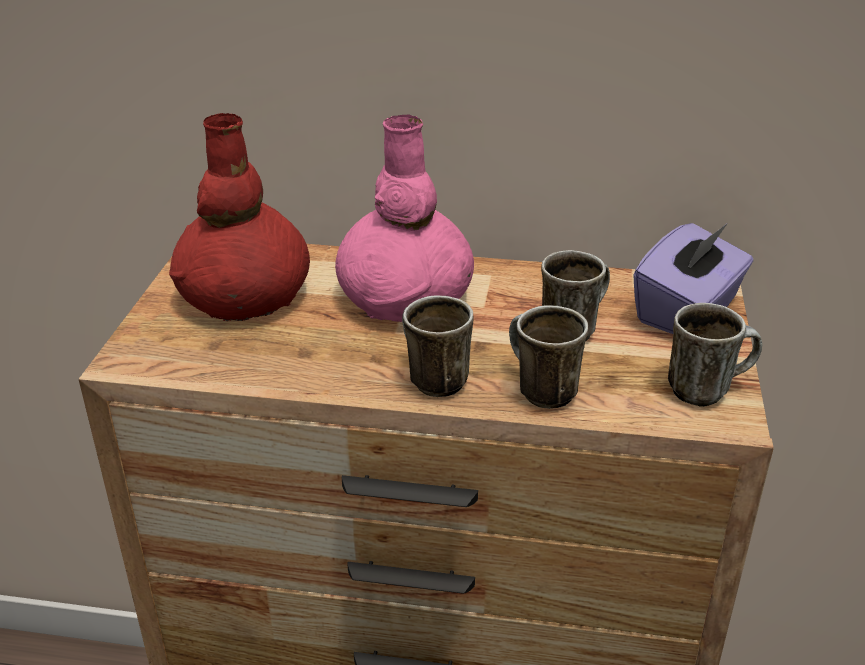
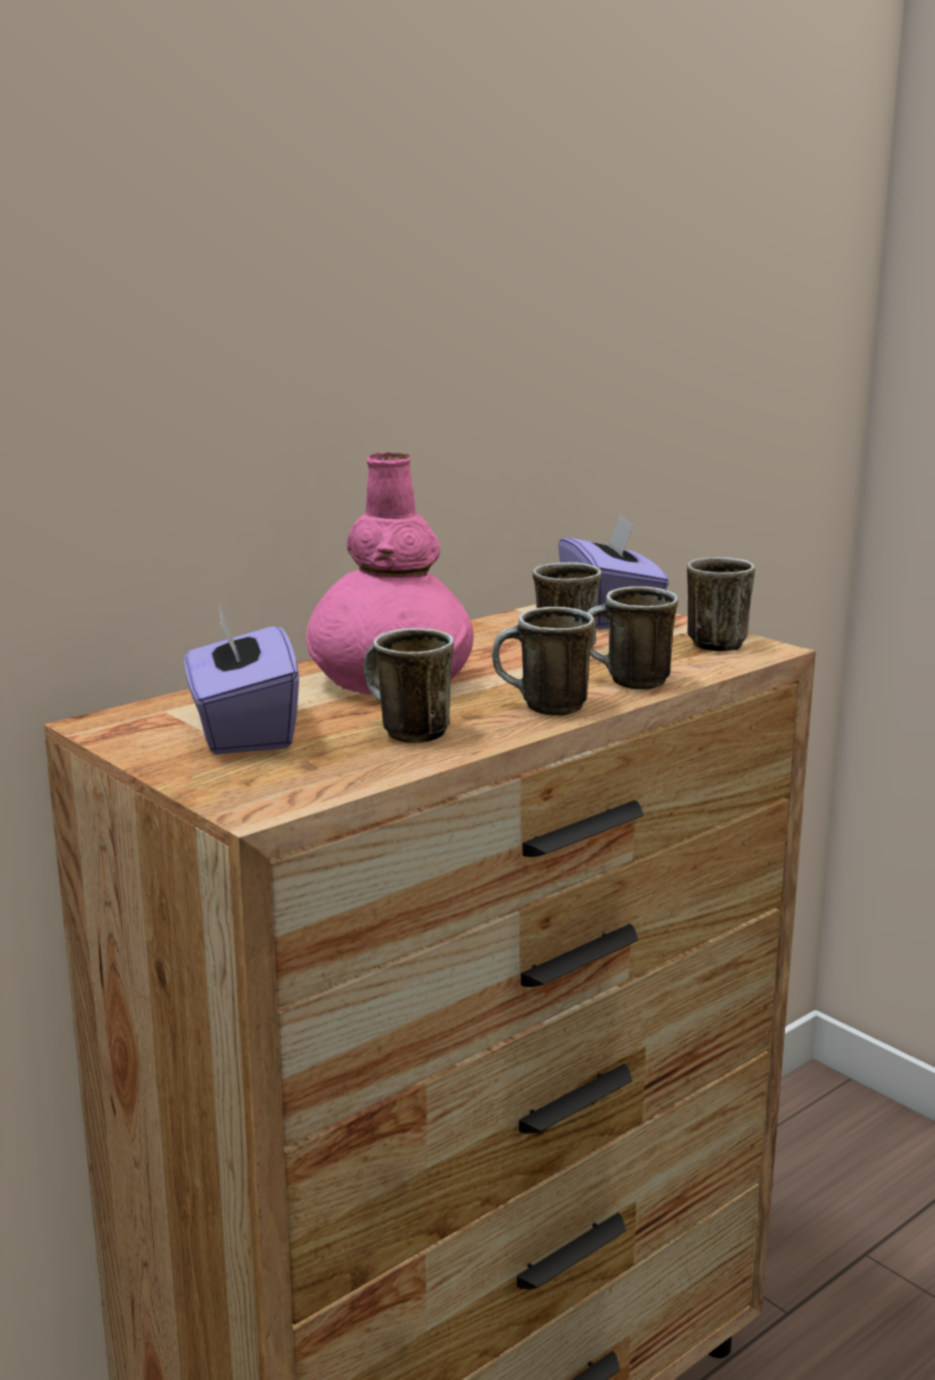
camera: 50 degrees left, 15 degrees down
red vase [169,113,310,321] -> purple tissue box [184,605,299,754]
none -> mug [364,628,454,743]

